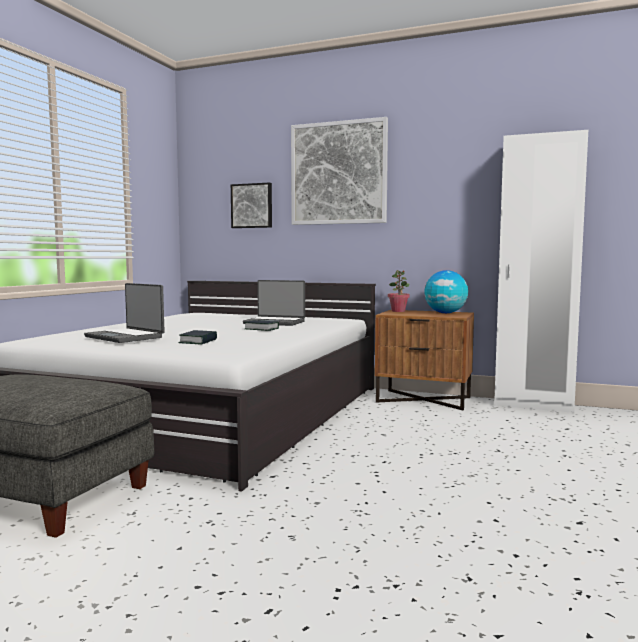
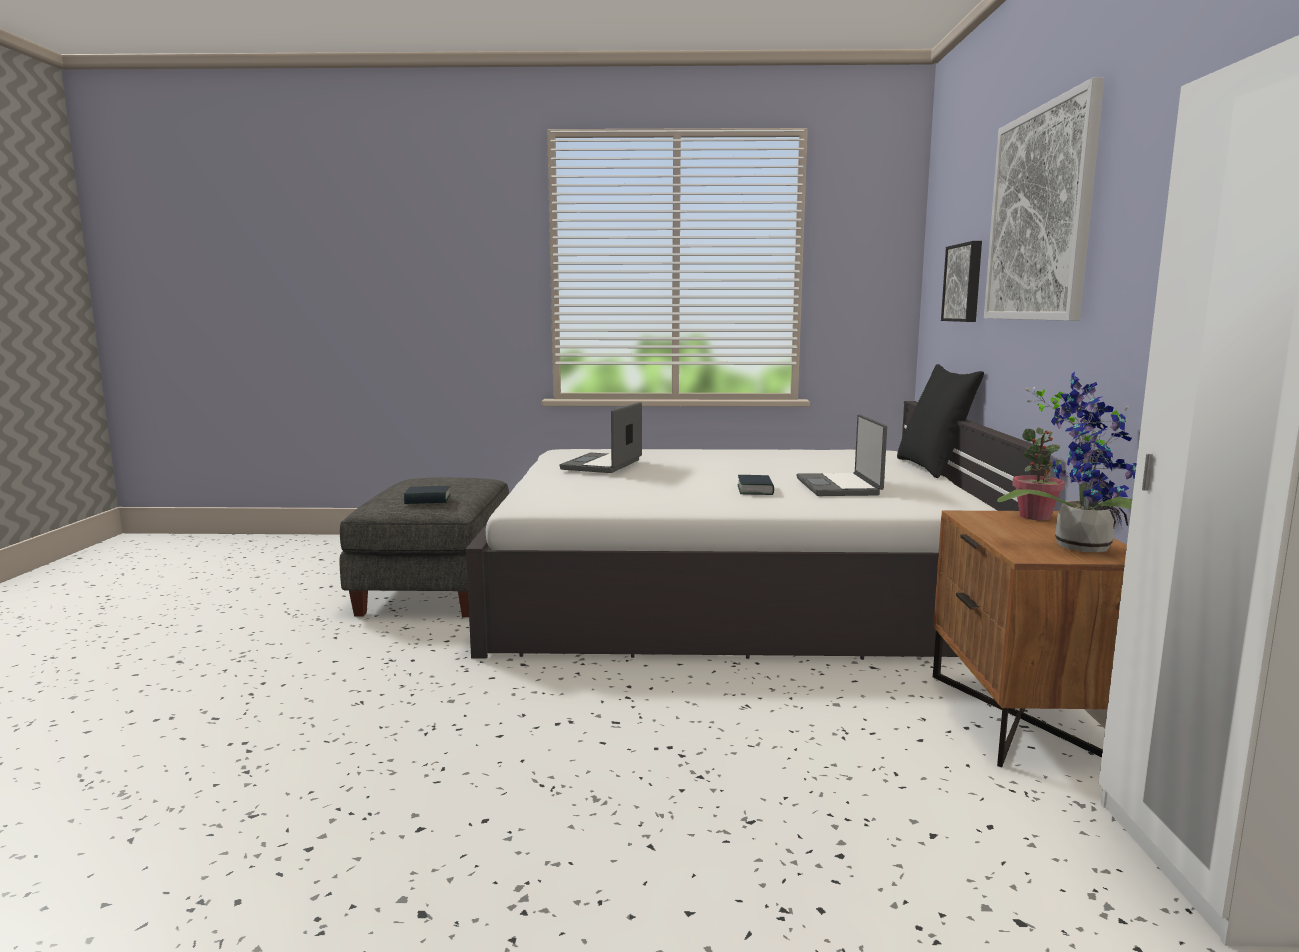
camera: 70 degrees right, 5 degrees up
book [179,330,217,345] -> book moved to [404,486,450,504]
globe [424,270,468,313] -> potted plant [997,372,1137,552]
none -> black pillow [897,364,984,478]

